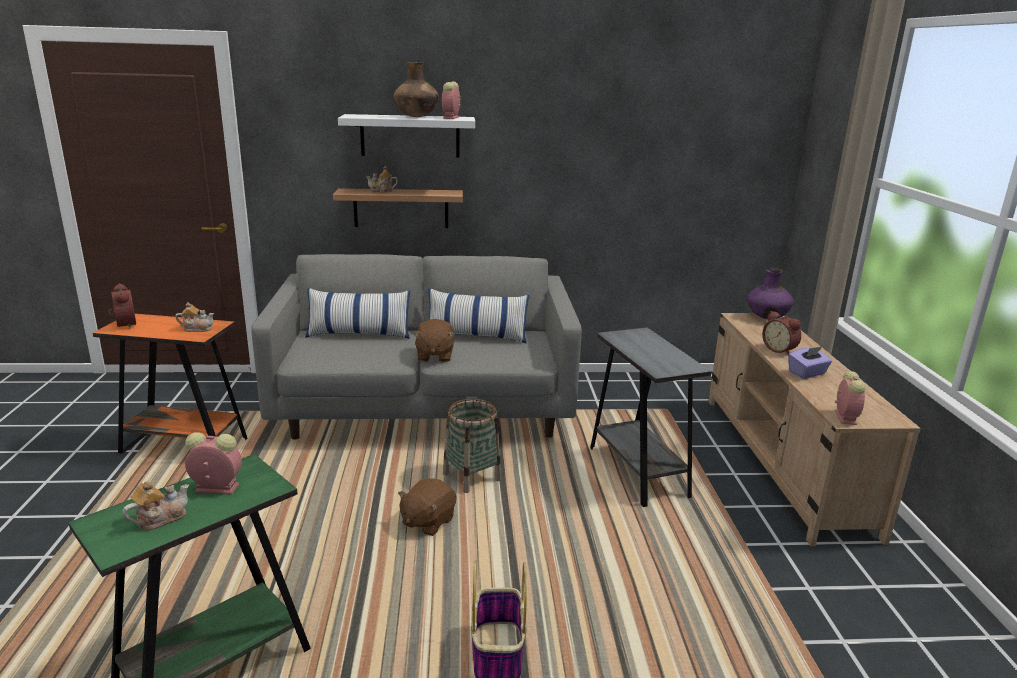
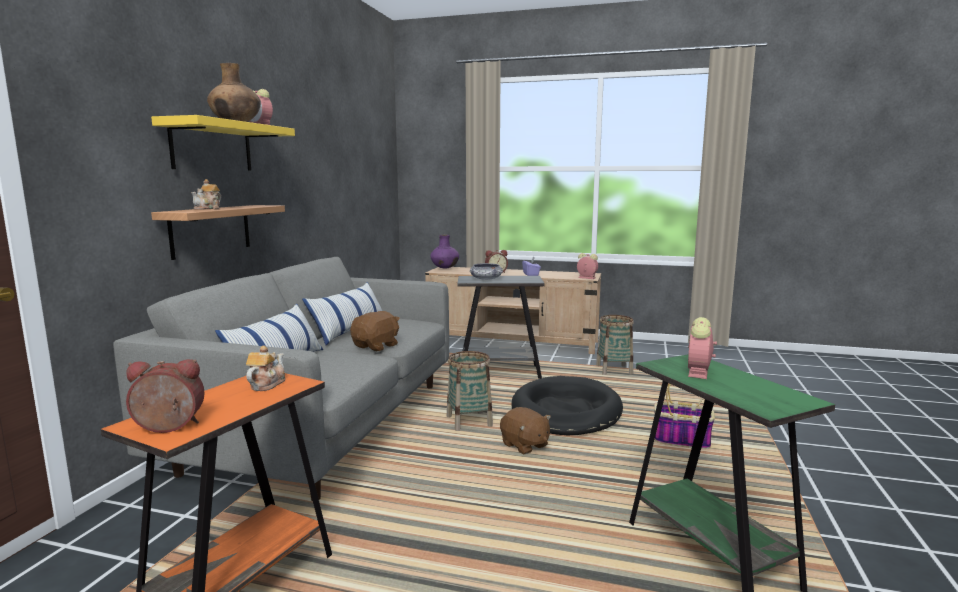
camera: 70 degrees left, 10 degrees down
teapot [123,481,189,531] -> none
white shelf [338,114,475,158] -> yellow shelf [151,115,295,171]
brown plush toy [413,319,455,362] -> brown plush toy turned 75 degrees counterclockwise [350,311,400,351]
none -> bowl [470,263,503,280]
none -> black dog bed [512,376,623,435]
none -> basket [596,315,634,375]

